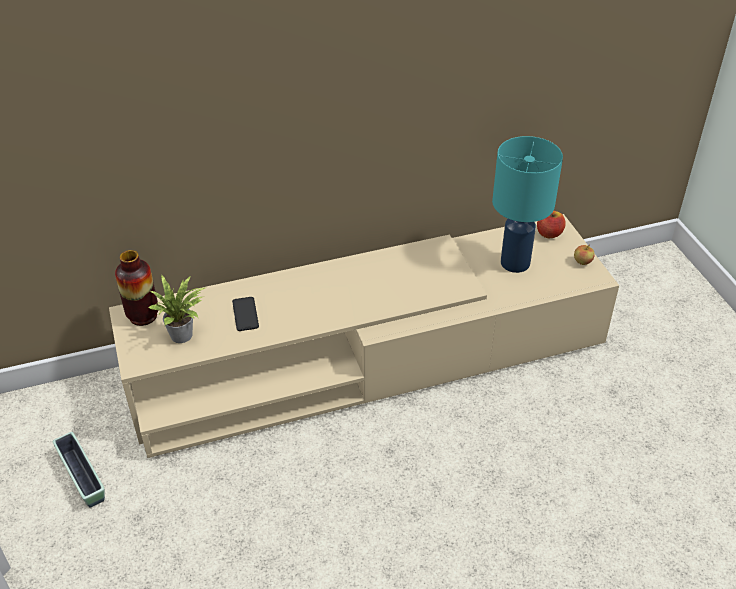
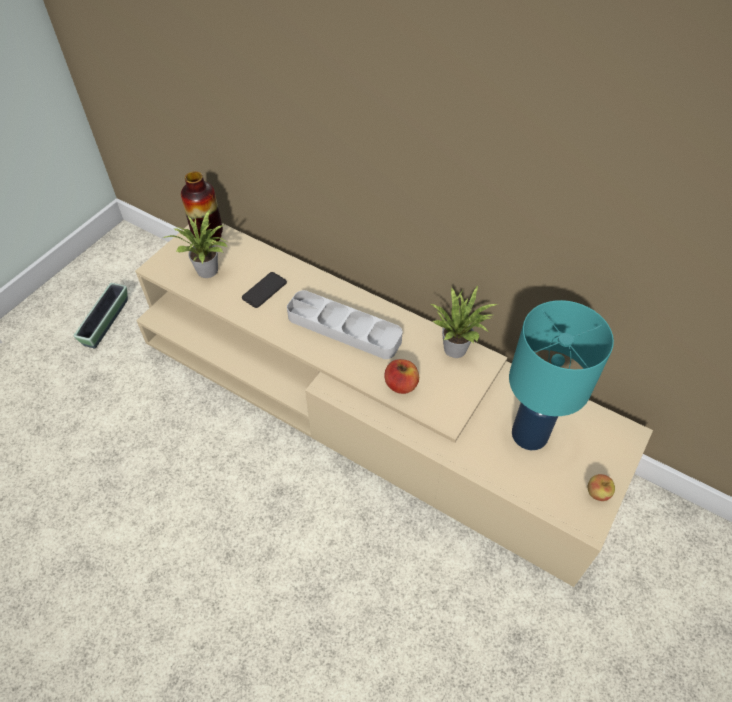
camera: 50 degrees right, 10 degrees up
apple [537,211,566,238] -> apple moved to [384,359,419,394]
none -> grey tray [287,290,402,359]
none -> potted plant [431,286,497,358]

